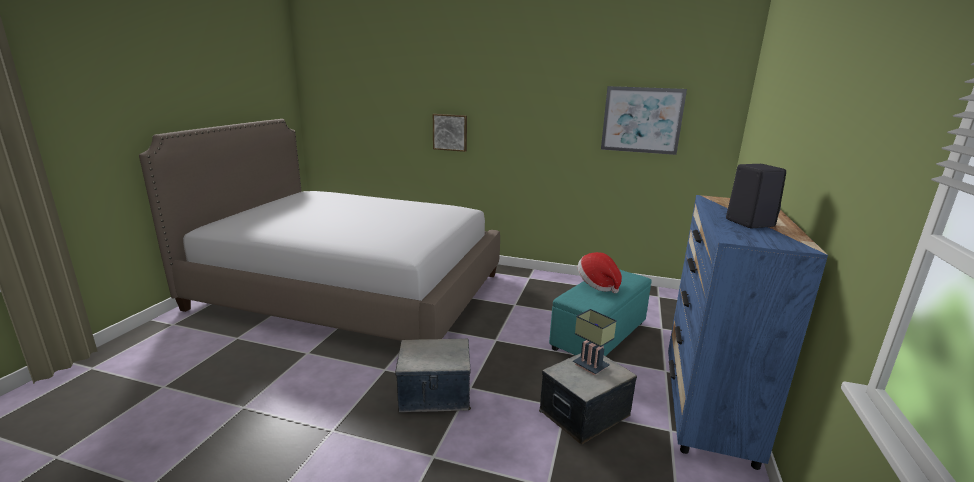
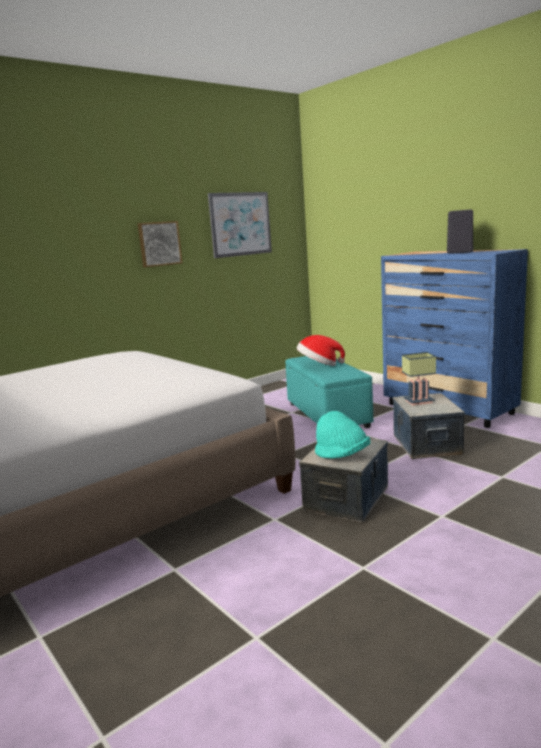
camera: 55 degrees left, 5 degrees down
picture [433,114,467,152] -> picture moved to [138,221,183,267]
none -> turquoise hat [315,411,370,459]

